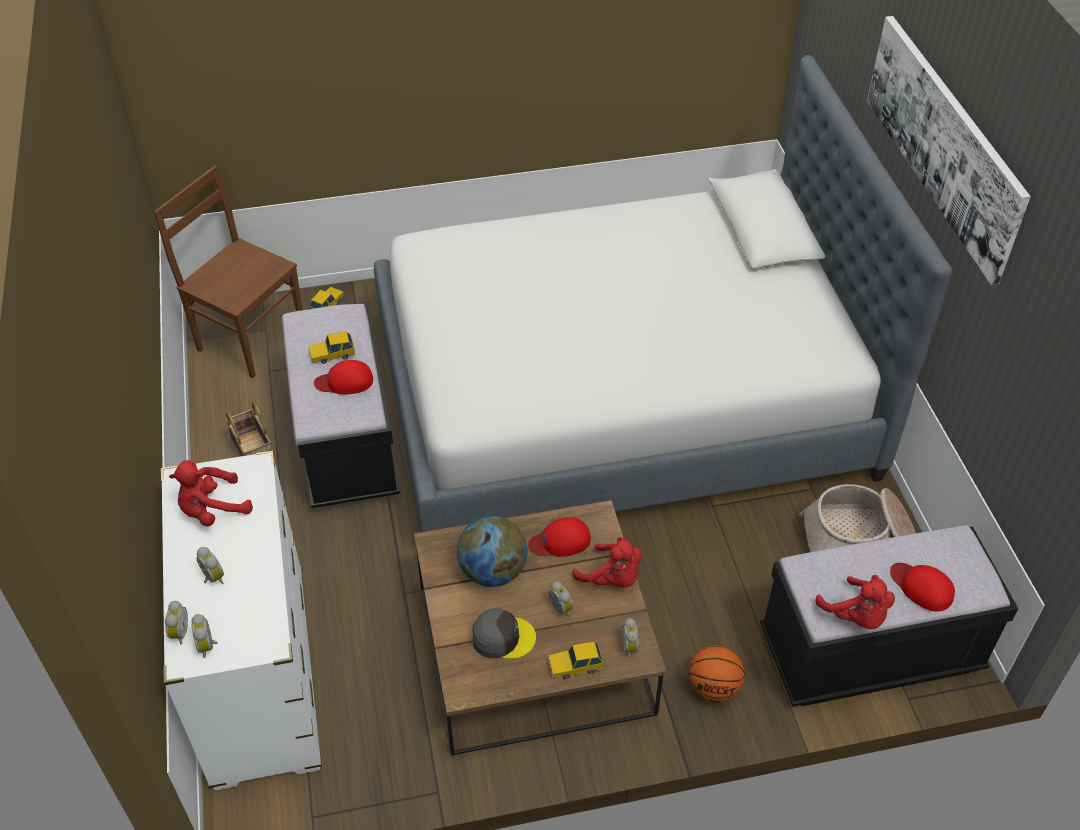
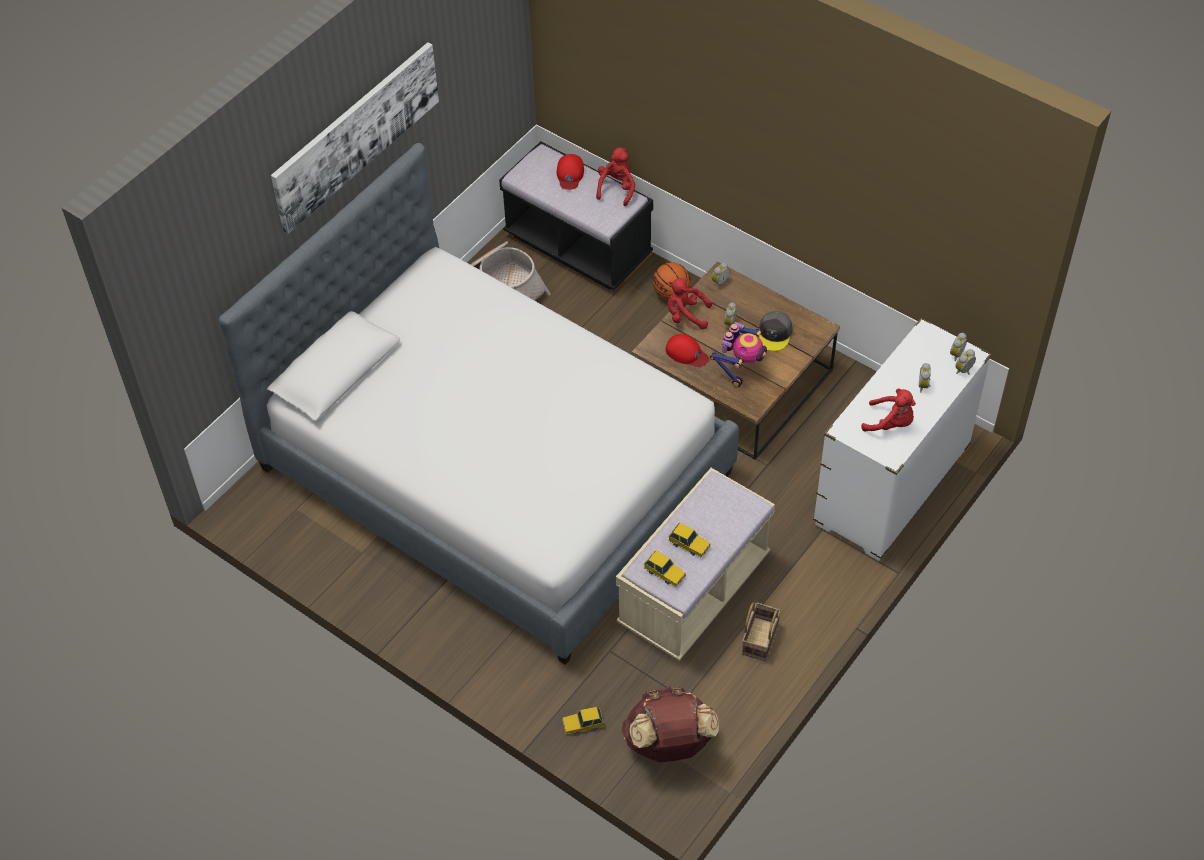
camera: 130 degrees left, 5 degrees up
brown chair [154,165,303,378] -> brown backpack [622,686,719,762]
black bench [282,301,400,508] -> beige bench [616,468,775,661]
red cap [314,360,373,395] -> none
globe [457,516,528,587] -> toy robot [710,322,767,387]
grey cap [472,608,536,659] -> grey cap turned 120 degrees counterclockwise [759,311,793,351]
toy car [548,642,603,679] -> toy car moved to [644,551,686,587]
red plush toy [572,537,642,587] -> red plush toy turned 75 degrees counterclockwise [668,278,712,329]

